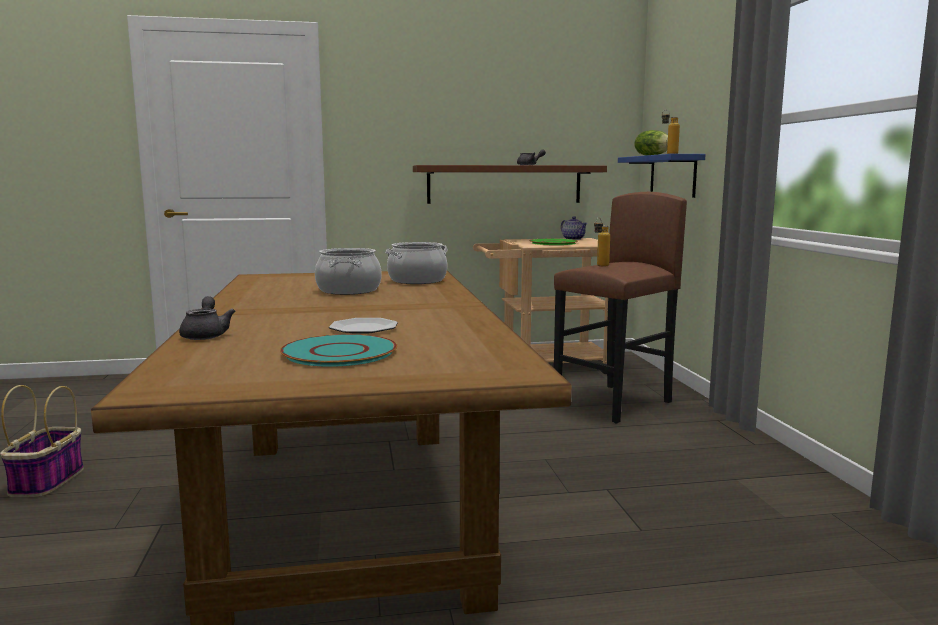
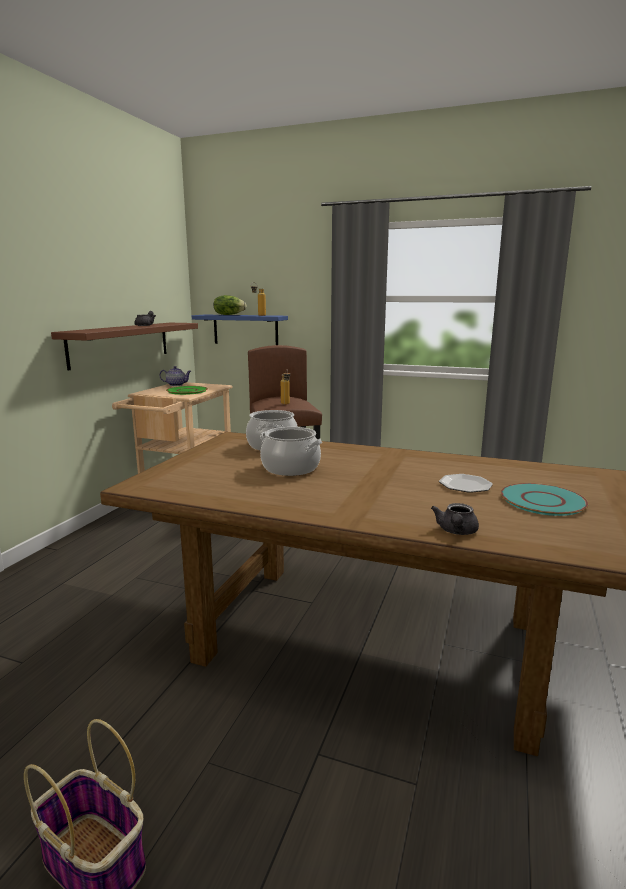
camera: 60 degrees left, 5 degrees up
grey teapot [179,296,235,340] -> grey teapot turned 90 degrees counterclockwise [431,503,479,535]

